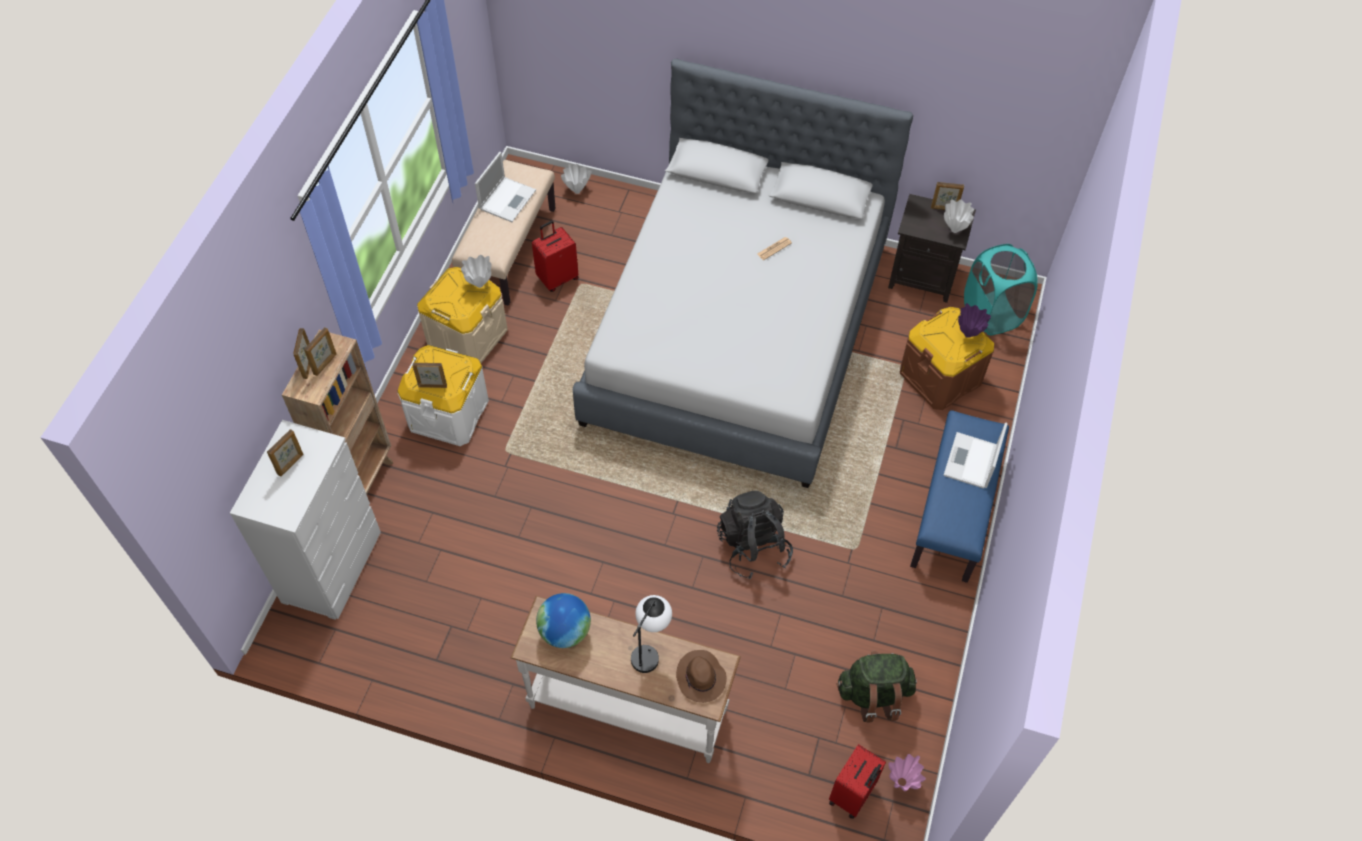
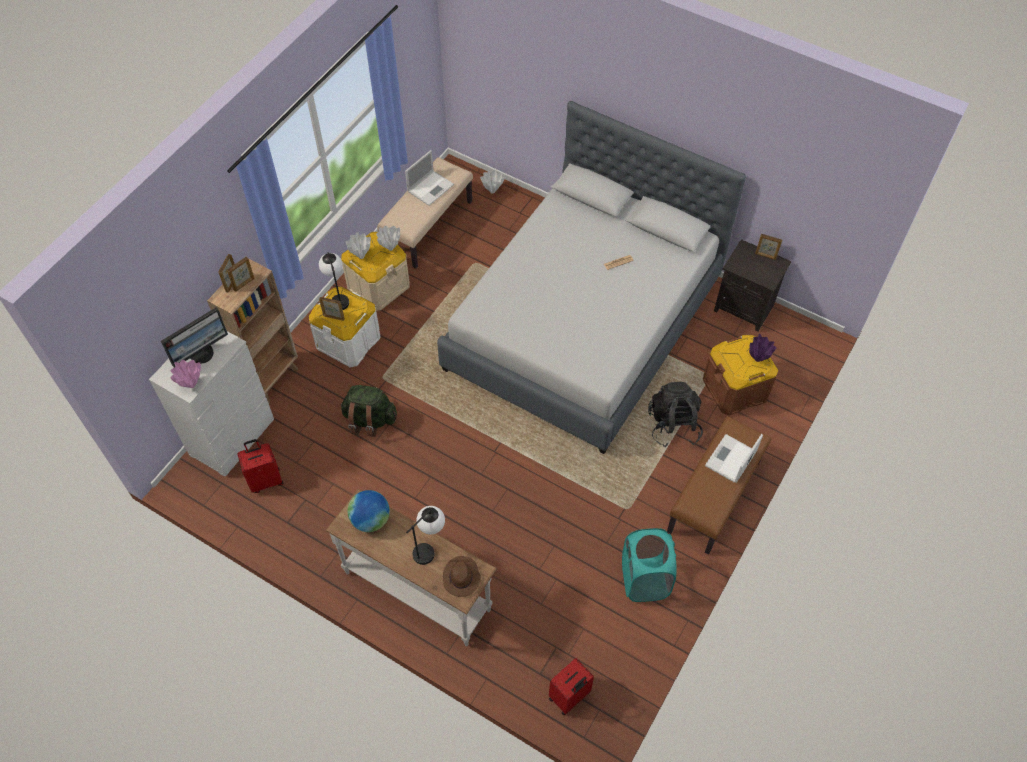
camera: 15 degrees right, 0 degrees up
picture frame [267,429,303,476] -> monitor [161,307,228,367]
red suitcase [532,221,578,292] -> red suitcase moved to [237,439,283,493]
black backpack [717,491,793,579] -> black backpack moved to [648,382,703,447]
green backpack [836,651,917,722] -> green backpack moved to [340,385,397,437]
pink vase [888,754,926,791] -> pink vase moved to [170,360,201,388]
blue bench [910,410,1009,583] -> brown bench [667,416,771,555]
white vase [944,199,974,233] -> white vase moved to [346,232,371,259]
turquoise laundry basket [964,244,1038,335] -> turquoise laundry basket moved to [622,528,677,602]
none -> table lamp [319,252,349,310]

